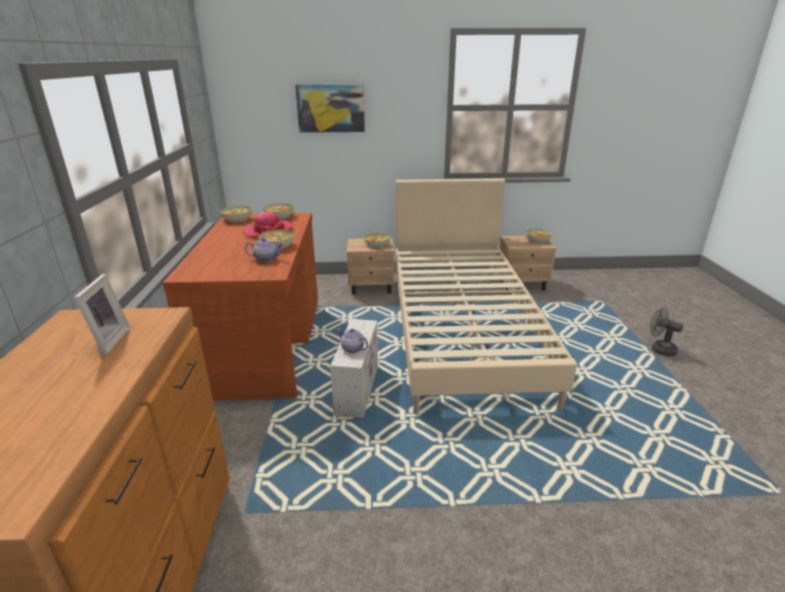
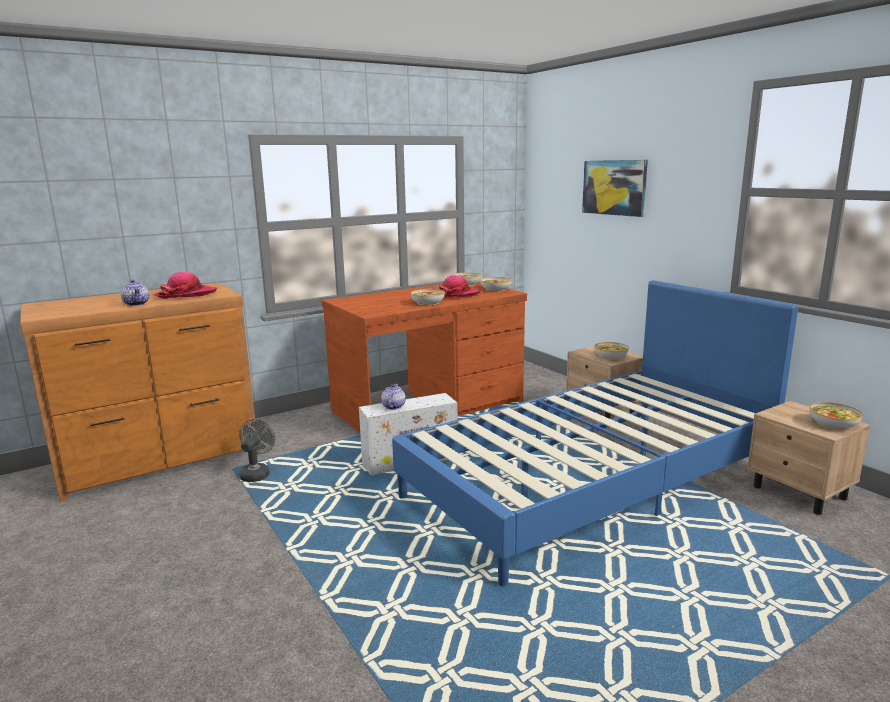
camera: 60 degrees right, 10 degrees down
picture frame [74,274,130,355] -> hat [154,271,217,299]
teapot [245,238,284,262] -> teapot moved to [121,279,149,306]
beige bed [396,178,577,415] -> blue bed [392,280,798,586]
grey fan [650,307,683,357] -> grey fan moved to [239,419,276,482]

